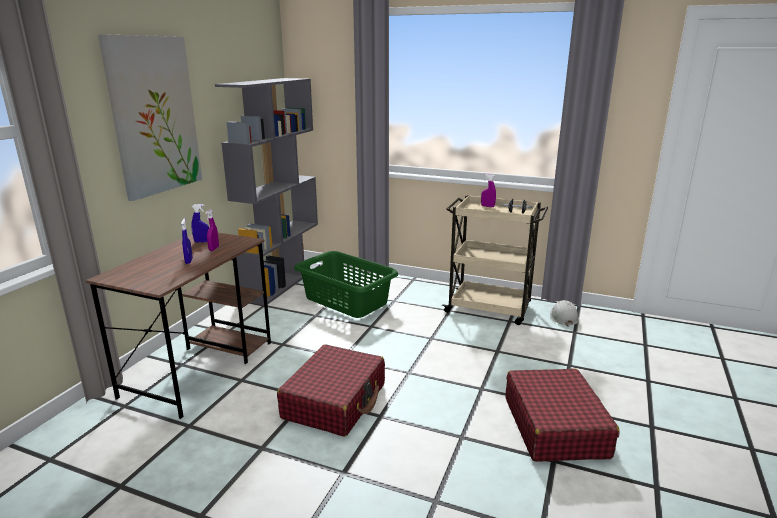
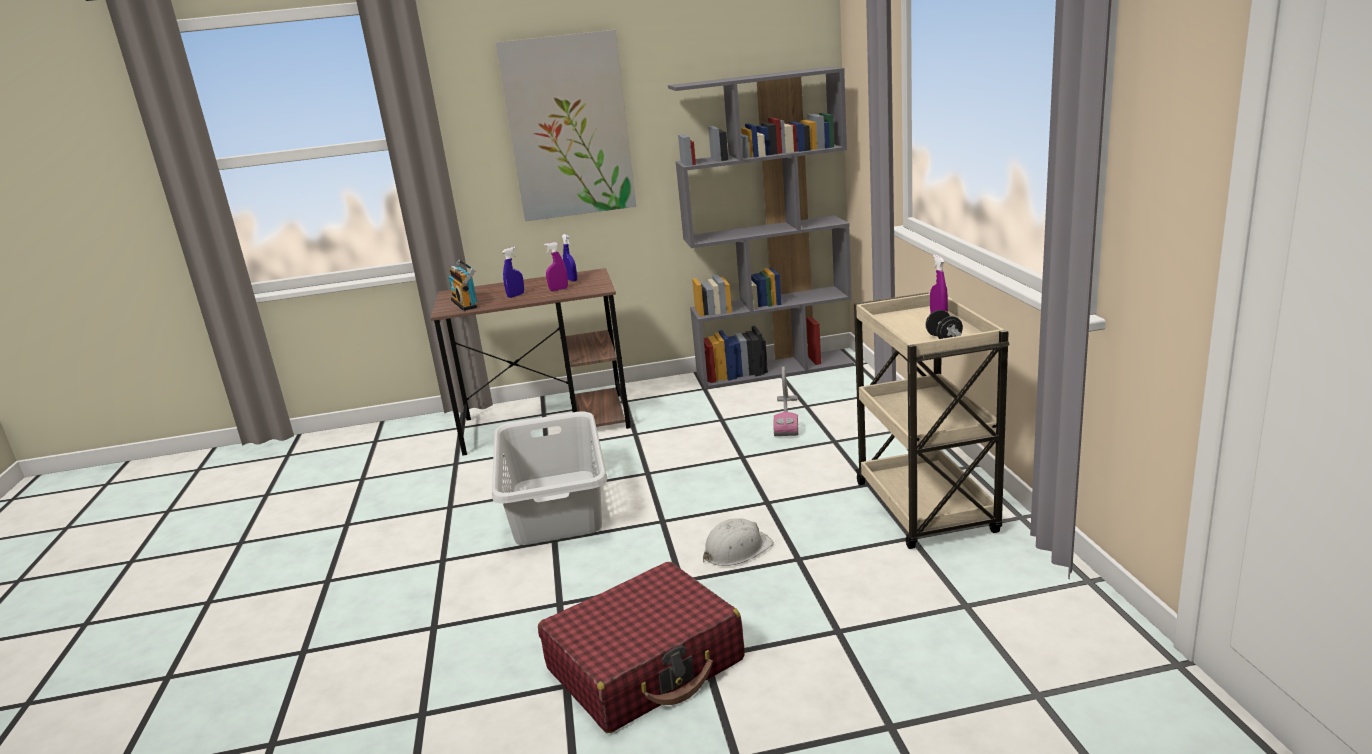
camera: 60 degrees right, 0 degrees up
red suitcase [277,344,385,437] -> grey laundry basket [492,411,607,545]
green laundry basket [294,251,398,318] -> vacuum cleaner [774,366,798,436]
white hard hat [550,300,579,327] -> white hard hat moved to [703,518,774,566]
none -> radio [448,259,477,311]

